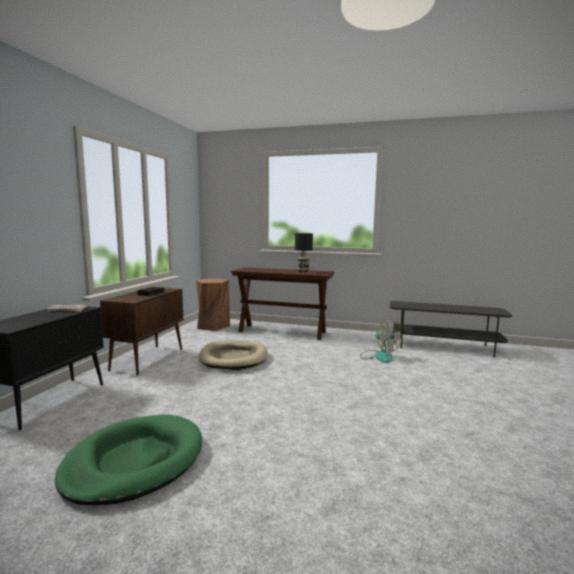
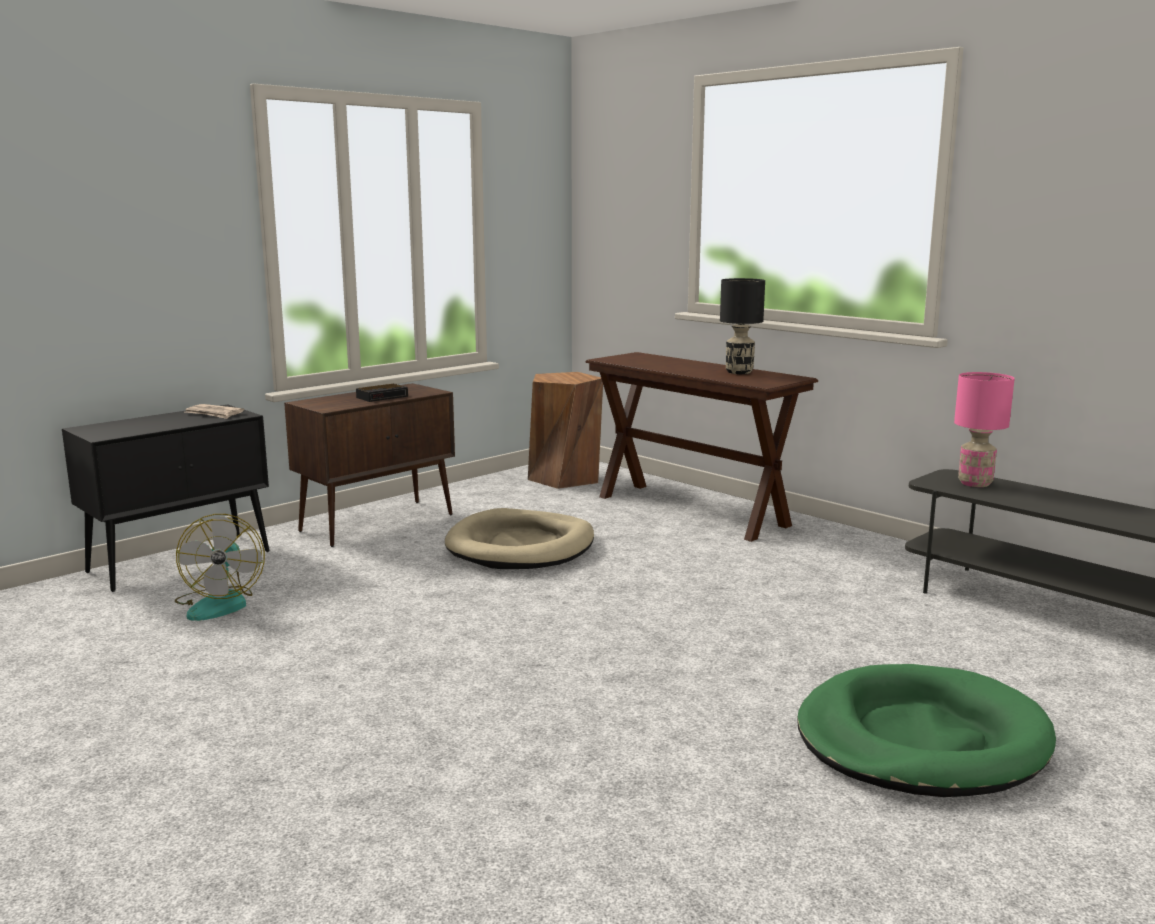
camera: 30 degrees right, 5 degrees up
green dog bed [55,414,202,505] -> green dog bed moved to [797,664,1056,797]
fan [360,319,402,363] -> fan moved to [175,514,265,621]
none -> pink table lamp [954,372,1015,487]

